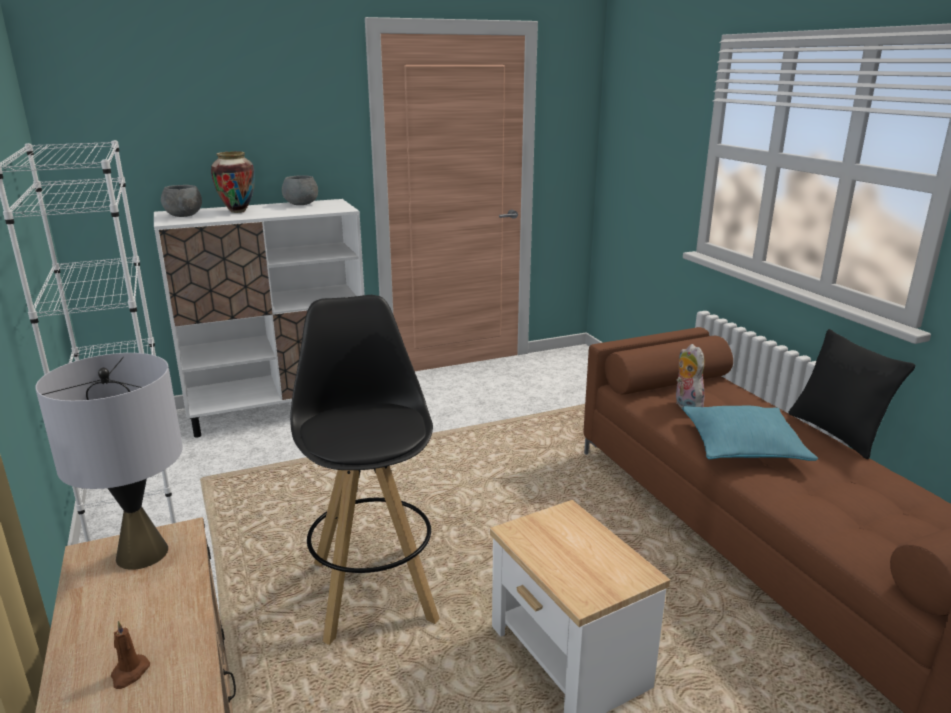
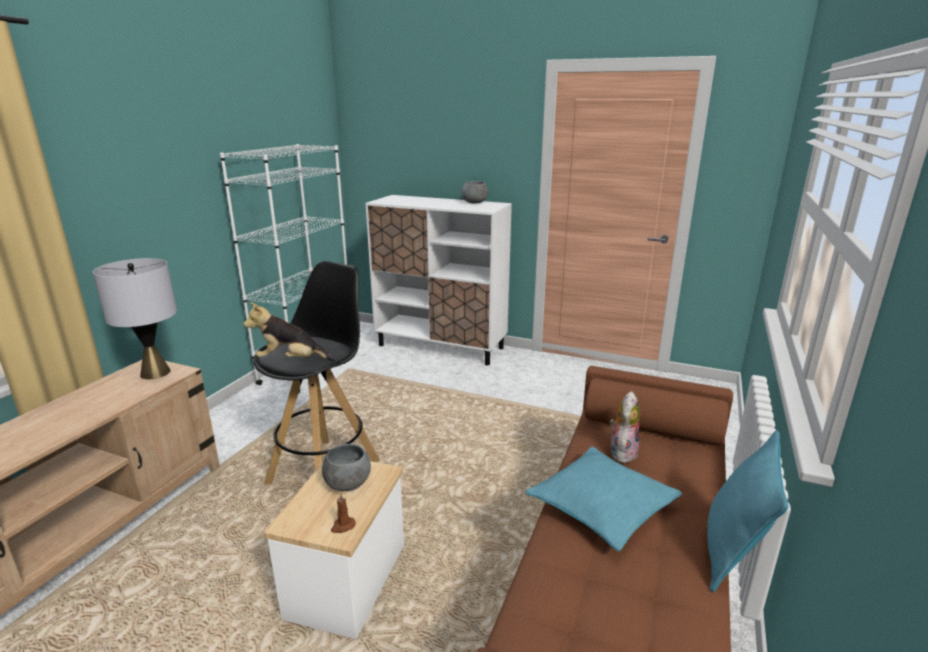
camera: 45 degrees right, 0 degrees up
brown candle [111,621,150,689] -> brown candle moved to [331,493,356,533]
grey bowl [161,185,202,217] -> grey bowl moved to [322,444,371,491]
vase [211,151,255,213] -> none
black pillow [788,329,915,459] -> turquoise pillow [707,431,789,592]
none -> plush toy [244,302,336,361]

